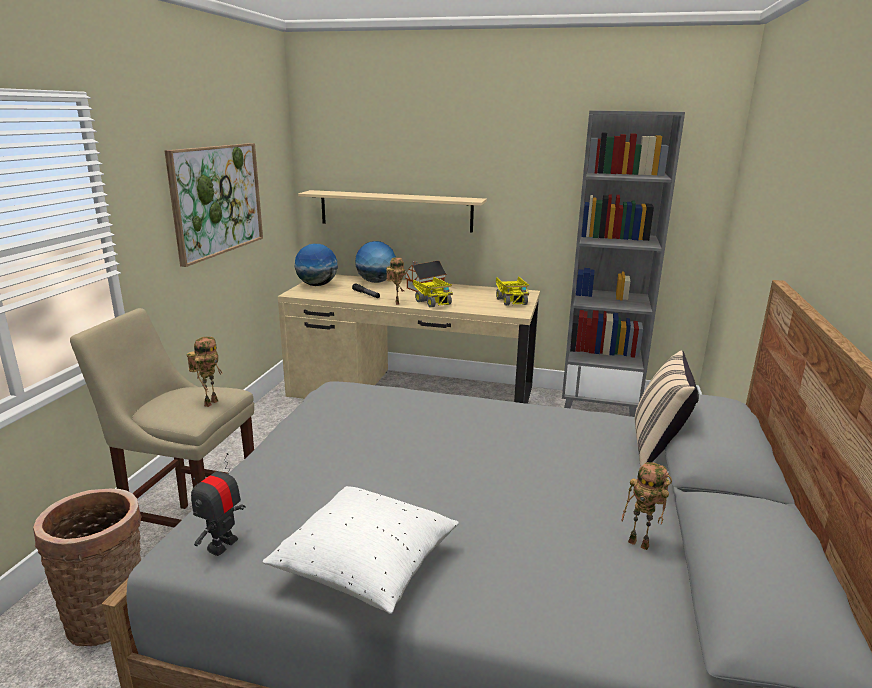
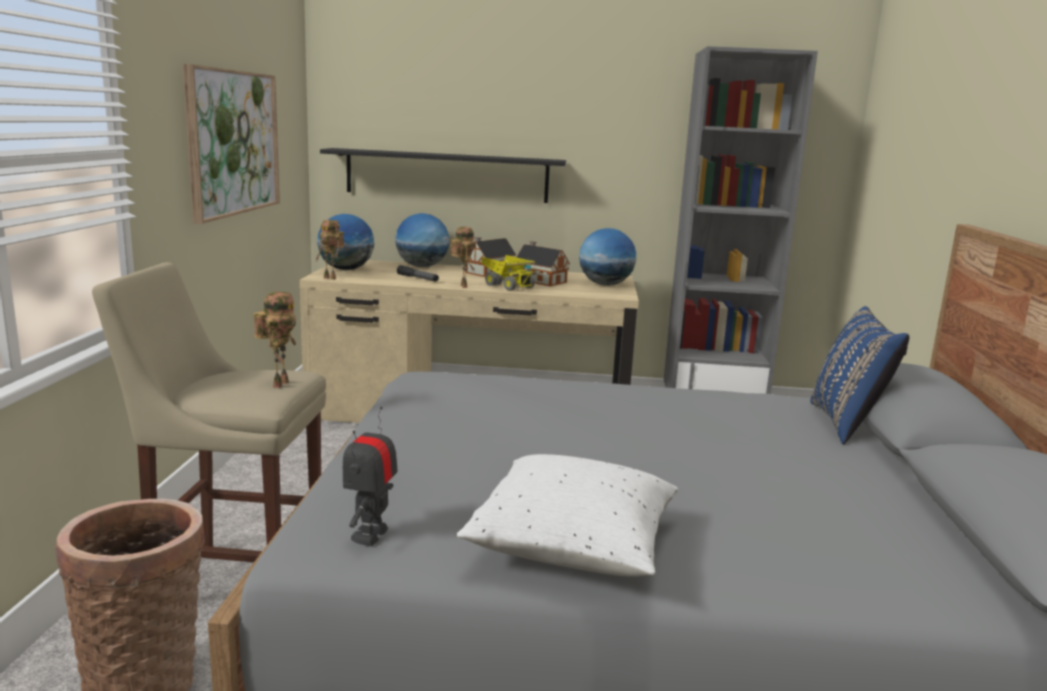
camera: 10 degrees left, 5 degrees down
beige shelf [298,190,487,233] -> black shelf [320,148,566,203]
toy truck [496,277,529,306] -> globe [579,228,636,286]
toy robot [622,462,672,550] -> toy robot moved to [316,220,344,280]
beige pillow [635,350,699,468] -> blue pillow [811,306,909,444]
none -> toy house [517,241,570,286]

